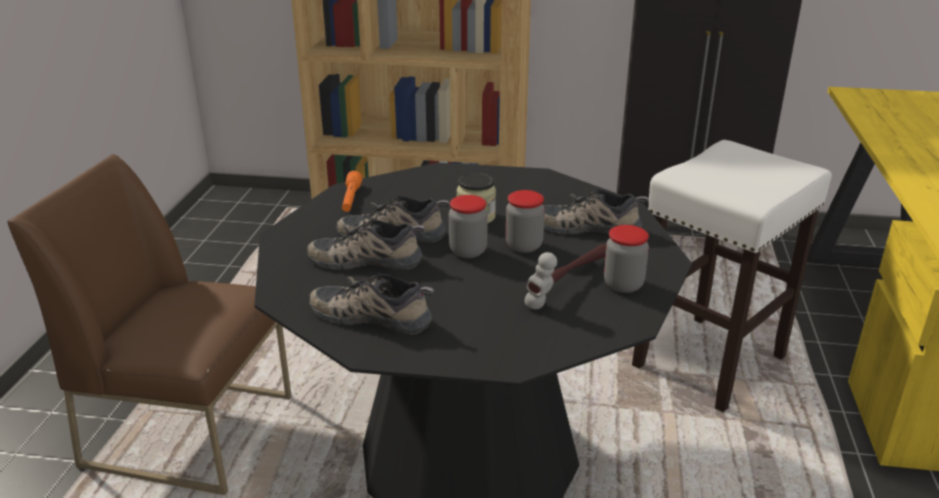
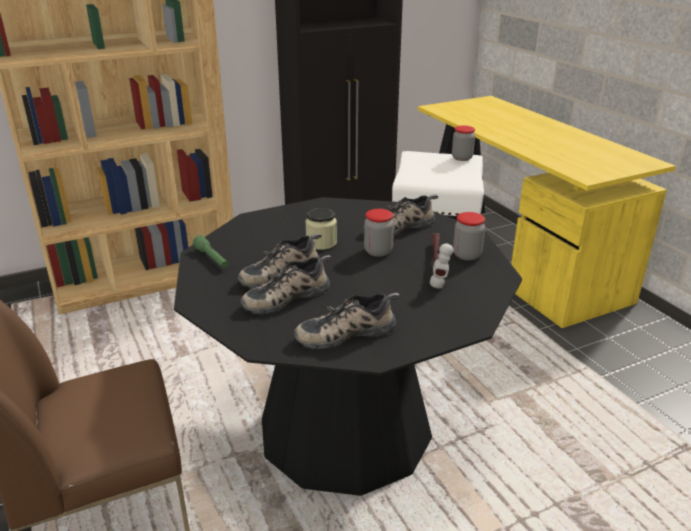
camera: 35 degrees left, 0 degrees up
orange flashlight [342,171,362,212] -> green flashlight [193,235,229,268]
jar [449,195,488,258] -> jar moved to [452,125,475,161]

